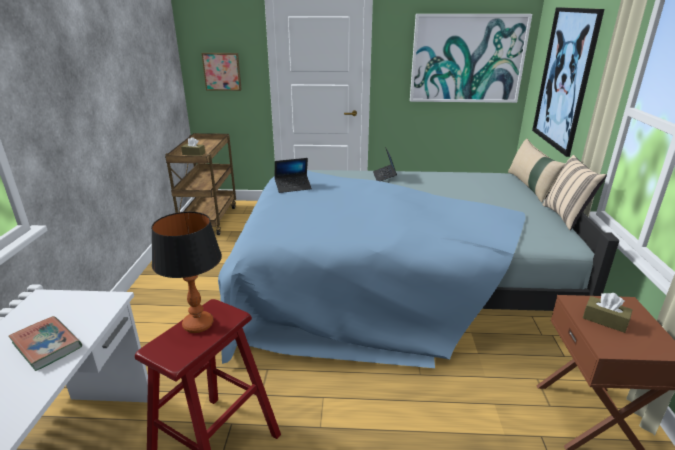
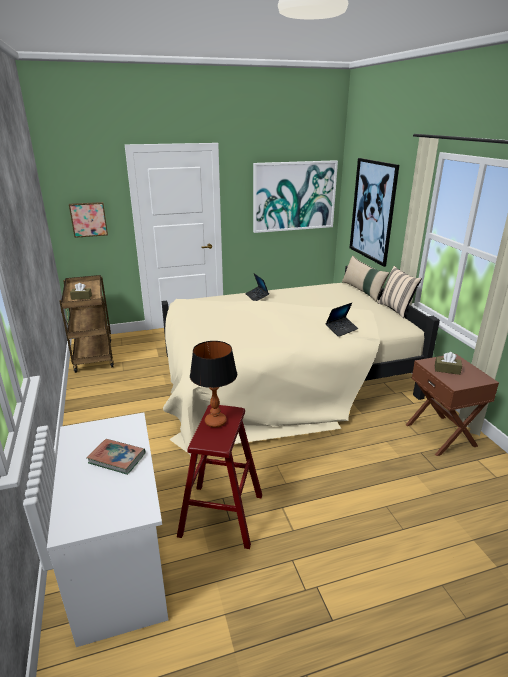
camera: 20 degrees left, 0 degrees up
blue bed [218,170,619,368] -> beige bed [162,266,440,458]
laptop [274,158,312,193] -> laptop moved to [325,303,358,337]

